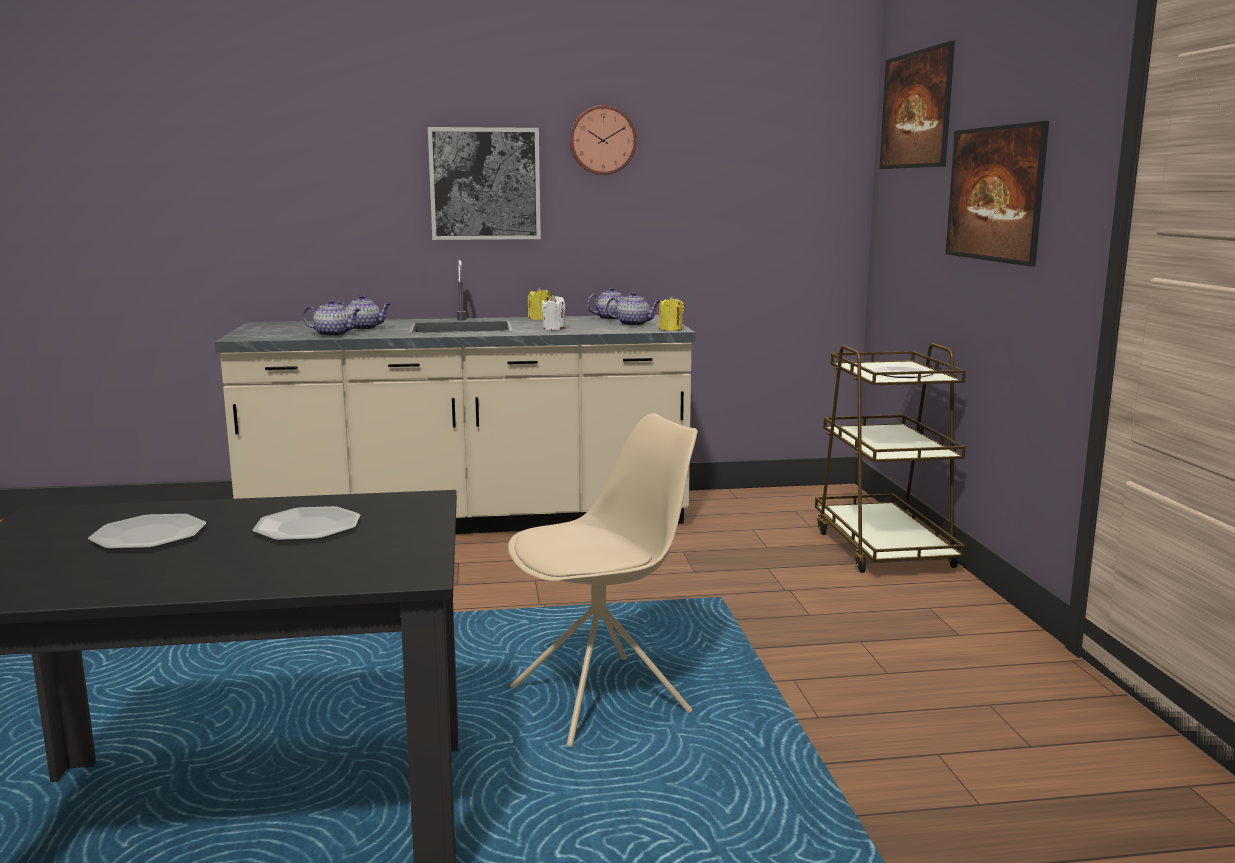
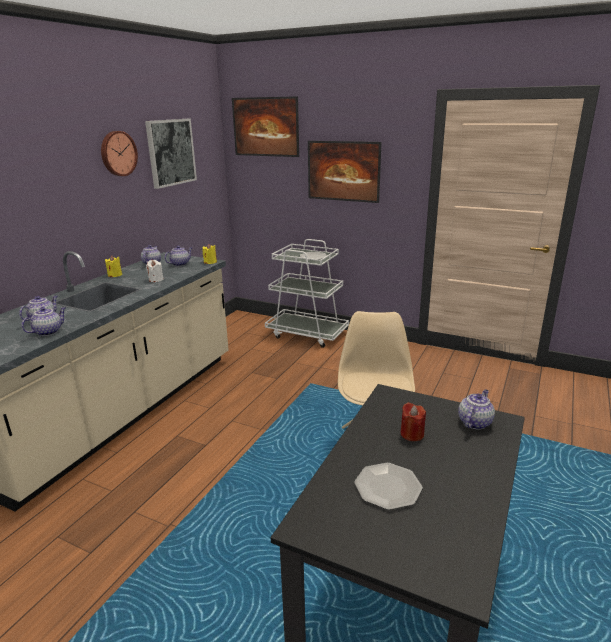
camera: 55 degrees left, 10 degrees up
plate [252,506,360,541] -> red candle [401,402,426,441]
picture [428,127,541,240] -> picture moved to [145,119,197,189]
brown cart [815,343,966,573] -> white cart [265,239,349,348]
none -> teapot [458,389,495,430]

